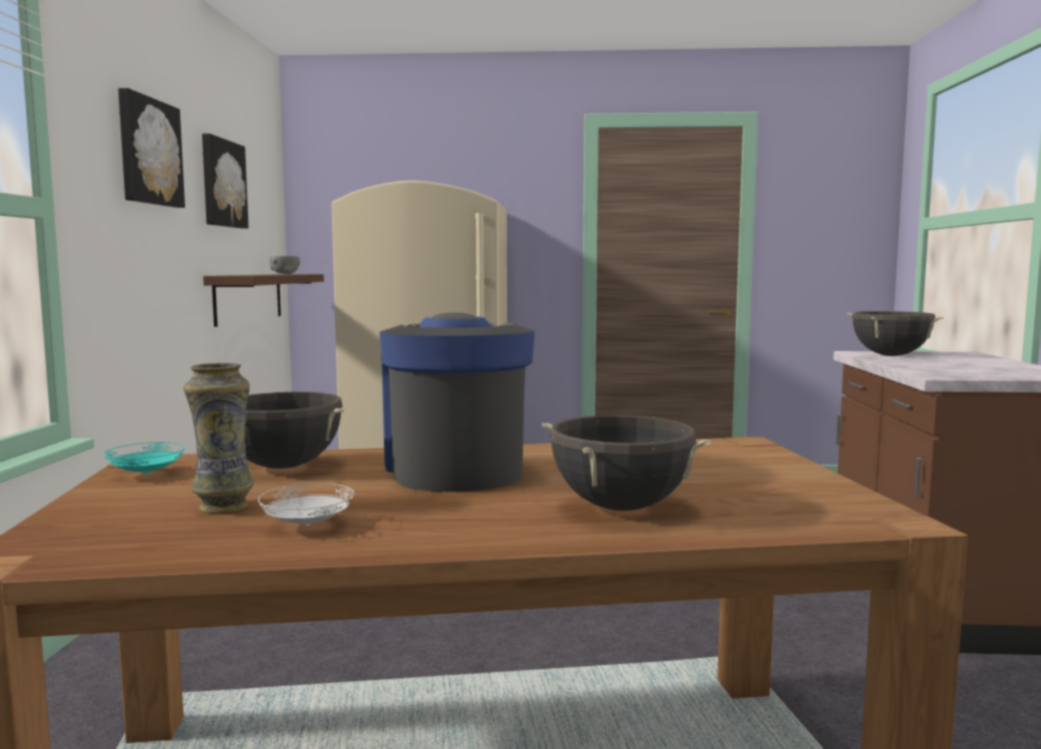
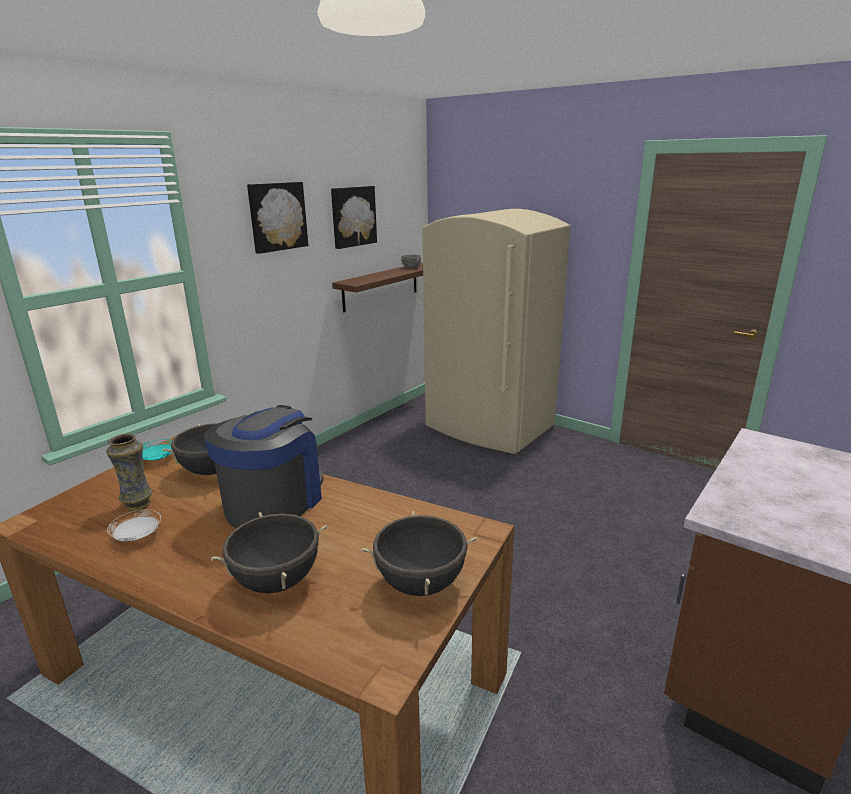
camera: 35 degrees right, 15 degrees up
black cooking pot [847,311,943,356] -> black cooking pot moved to [361,511,478,596]

